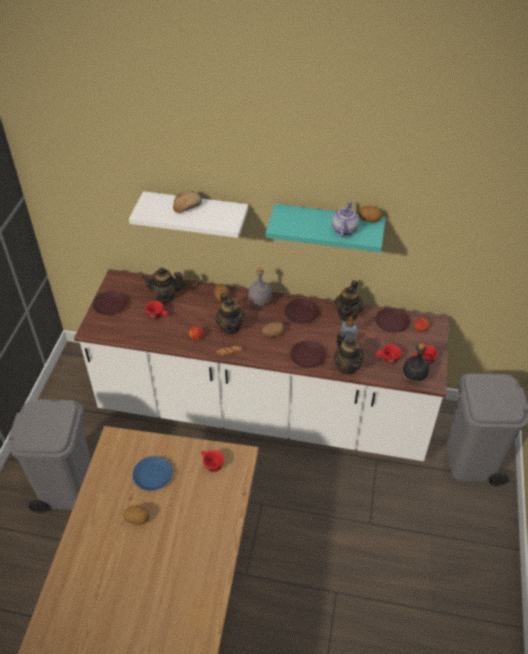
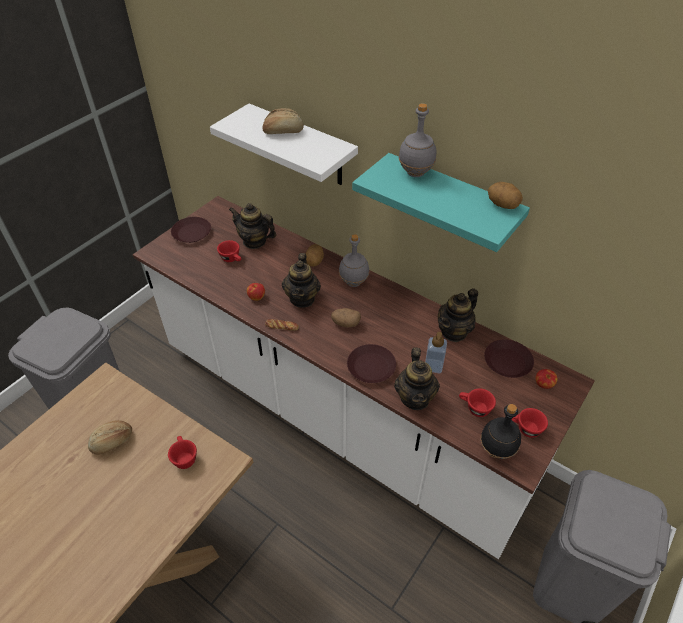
camera: 25 degrees right, 0 degrees up
potato [123,505,150,525] -> none
blue plate [133,456,173,491] -> bread [88,420,132,455]
brown plate [285,299,319,324] -> none
teapot [332,201,359,237] -> none
none -> grey bottle [399,103,436,177]

